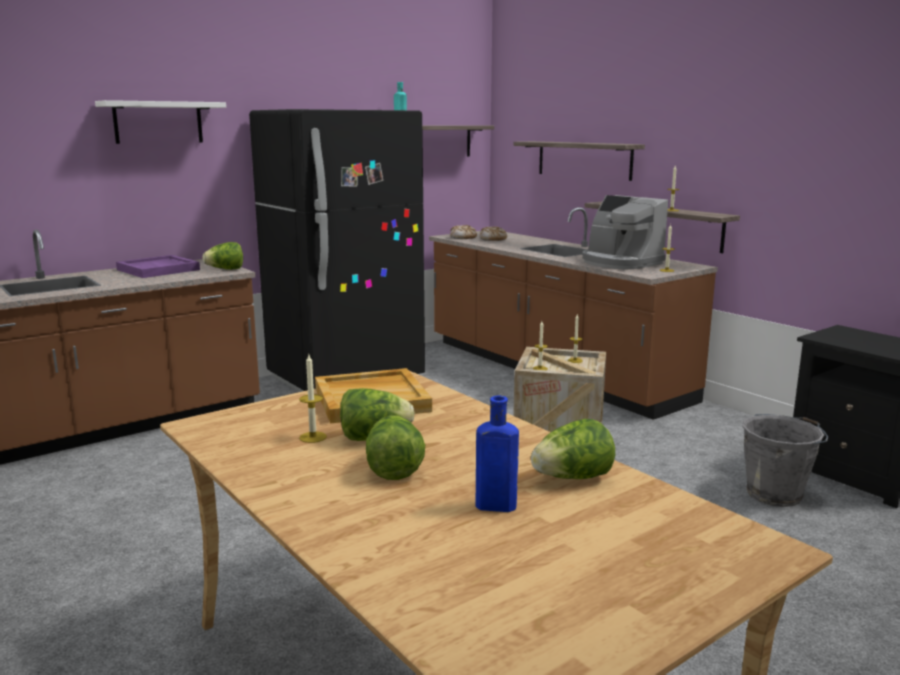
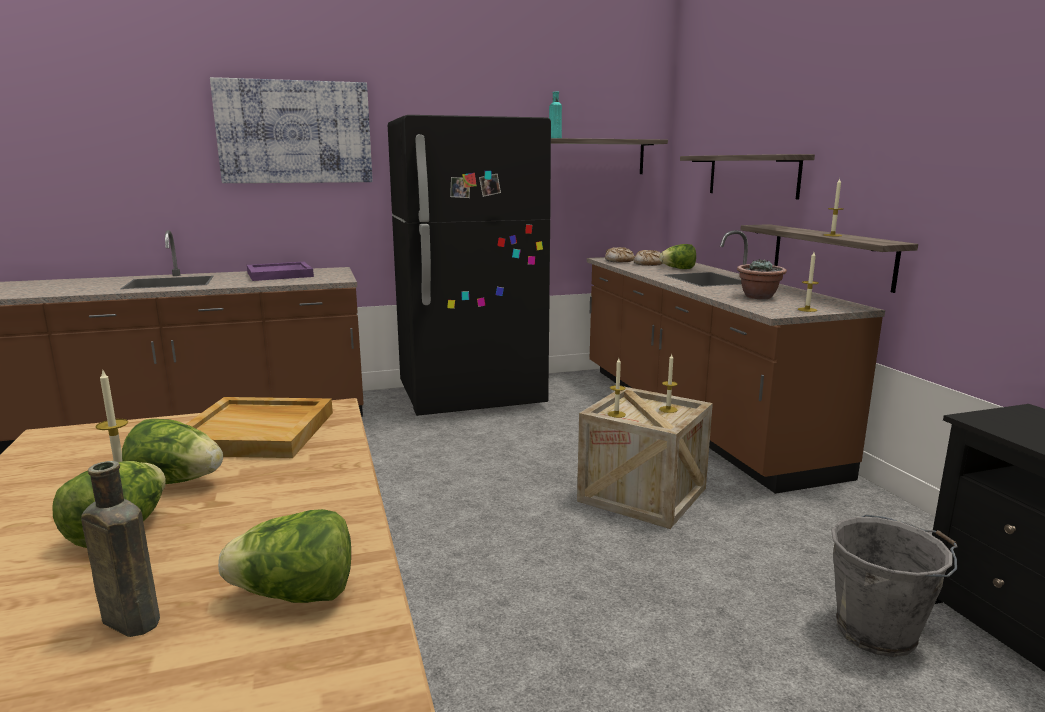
camera: 20 degrees right, 0 degrees up
white shelf [95,100,226,144] -> picture [210,77,373,183]
lettuce [202,242,243,270] -> lettuce moved to [659,244,696,269]
blue bottle [475,396,519,512] -> brown bottle [81,461,160,637]
coffee machine [582,195,668,269] -> potted plant [737,259,787,299]

